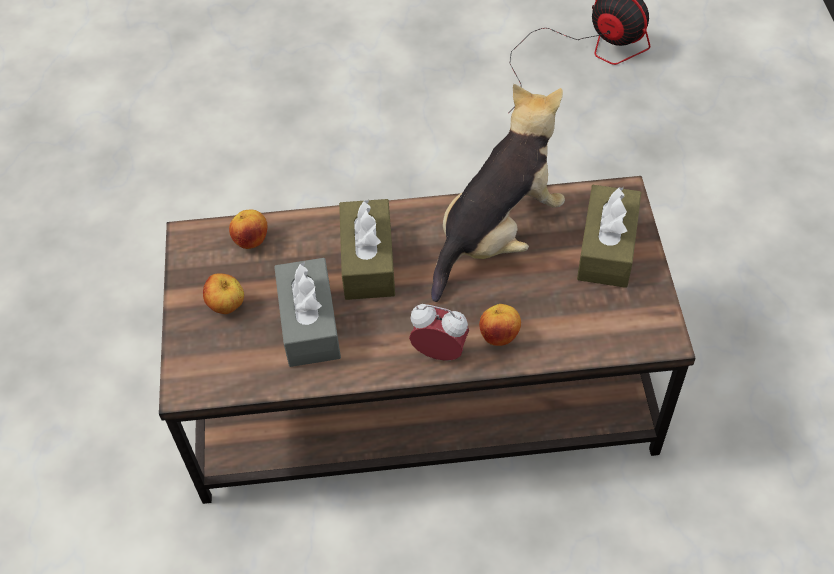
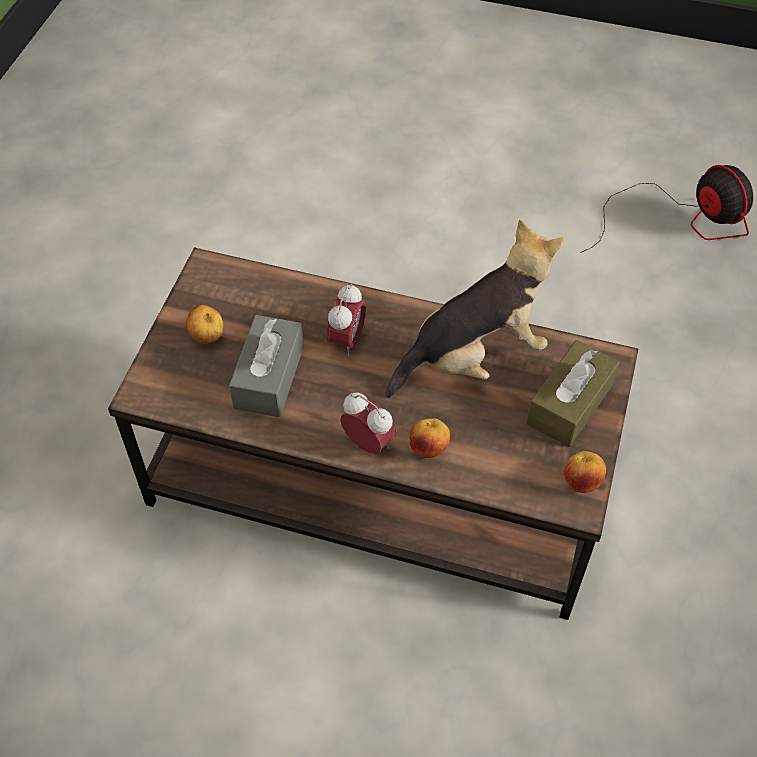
camera: 20 degrees right, 0 degrees up
apple [229,210,267,249] -> apple moved to [564,451,606,493]
brown tissue box [339,199,395,300] -> alarm clock [327,283,366,356]

